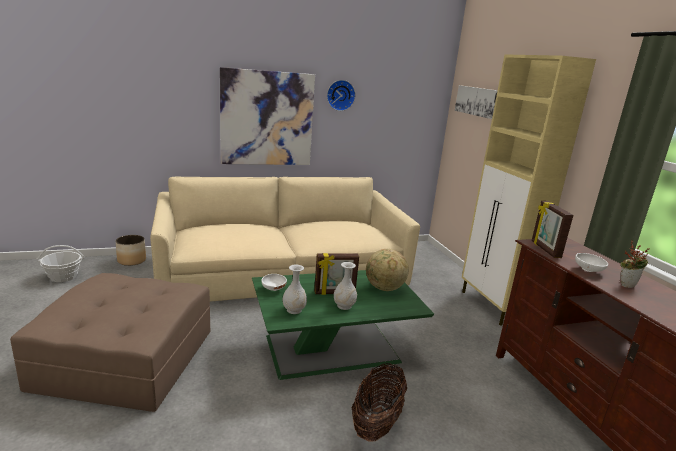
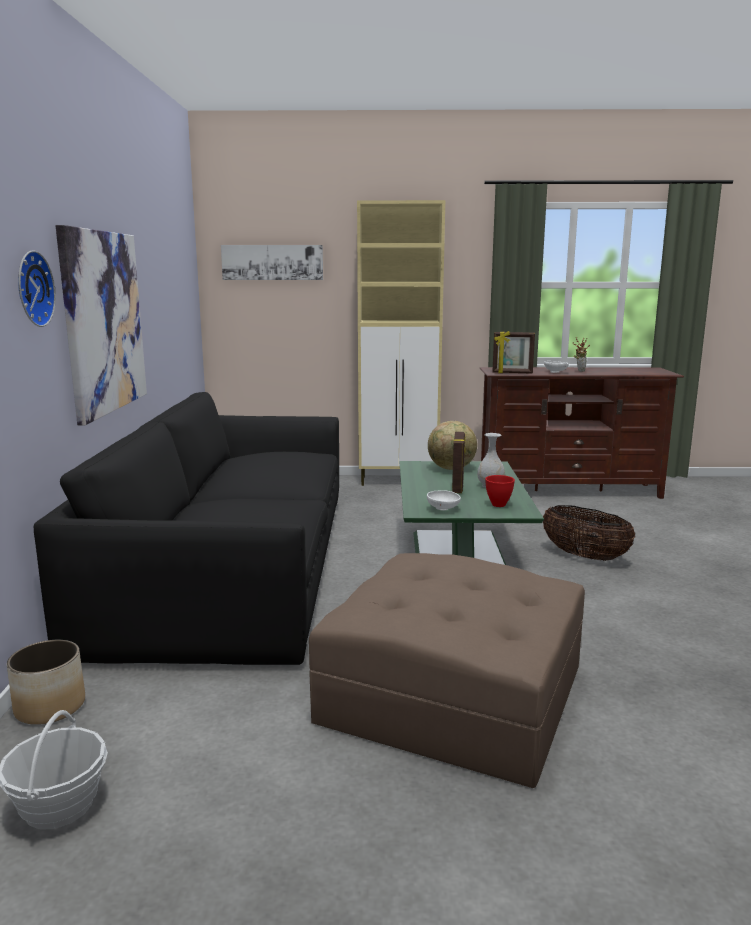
camera: 70 degrees left, 5 degrees down
beige sofa [150,177,420,302] -> black sofa [34,392,339,665]
white vase [283,264,307,314] -> red bowl [485,475,515,507]
wall clock [327,80,356,111] -> wall clock moved to [18,250,56,327]

